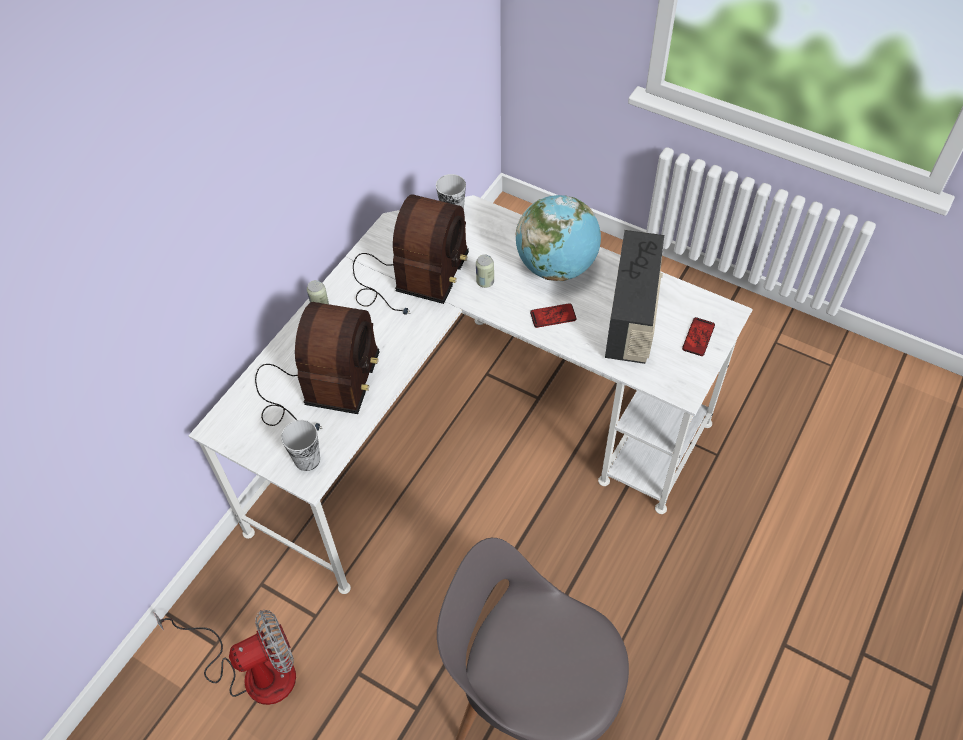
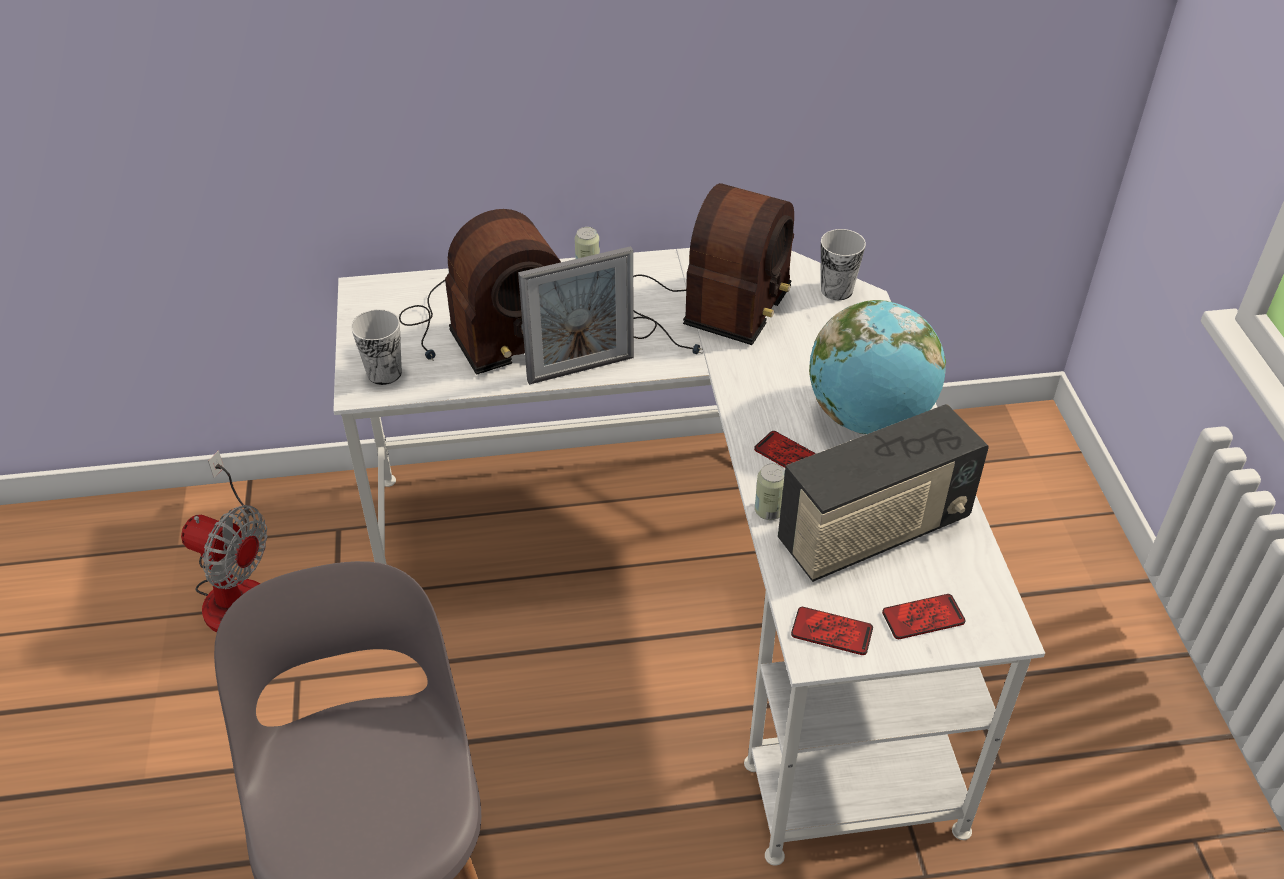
camera: 50 degrees right, 10 degrees down
radio [353,194,469,315] -> radio turned 45 degrees counterclockwise [633,183,794,354]
can [476,254,494,288] -> can moved to [755,463,785,520]
none -> picture frame [518,246,634,385]
none -> phone [791,607,873,655]

